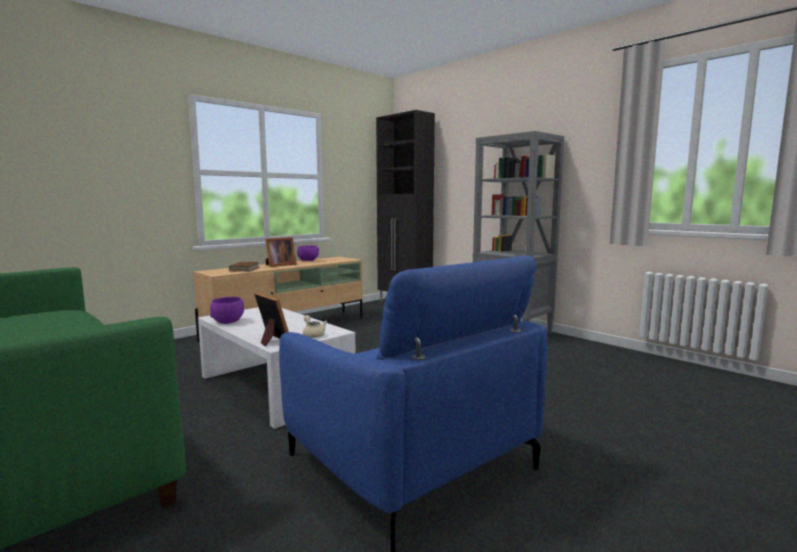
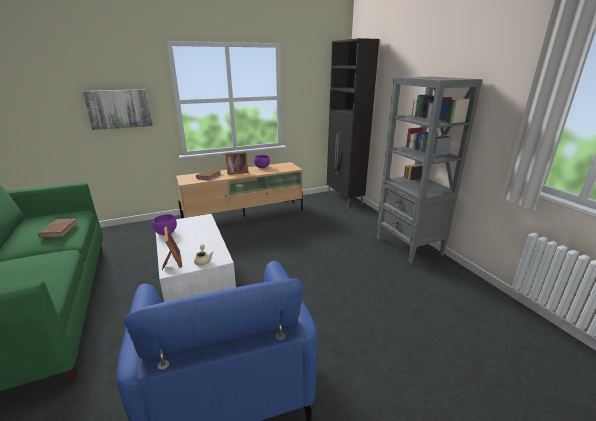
camera: 20 degrees right, 15 degrees up
none -> brown book [38,218,78,241]
none -> picture [82,89,153,130]

